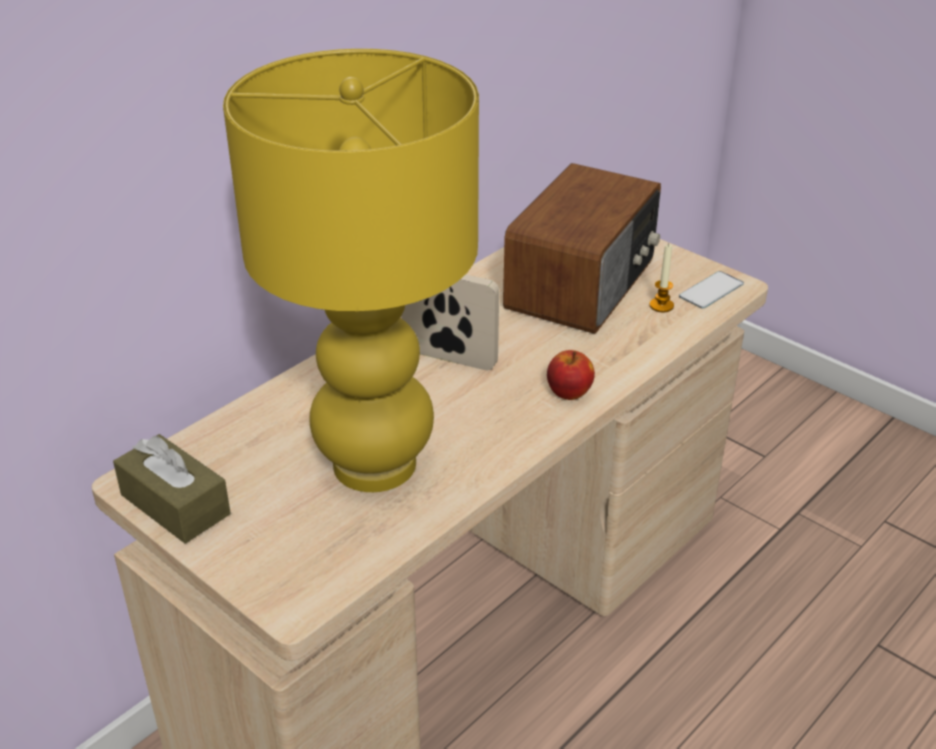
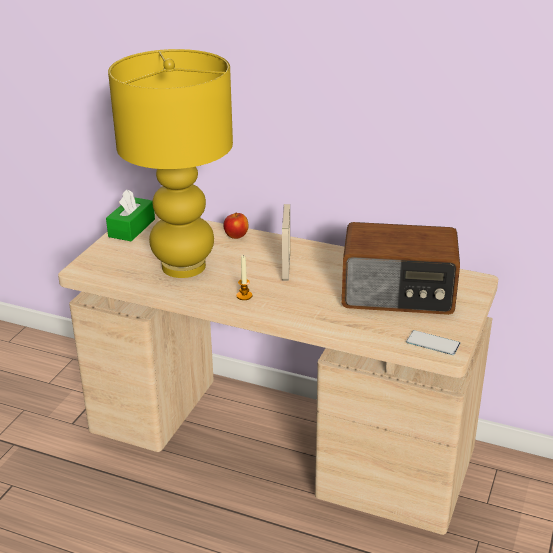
camera: 70 degrees right, 5 degrees down
brown tissue box [113,434,230,544] -> green tissue box [106,189,155,241]
apple [547,350,595,400] -> apple moved to [223,212,249,239]
candle [650,244,674,313] -> candle moved to [236,256,252,300]

